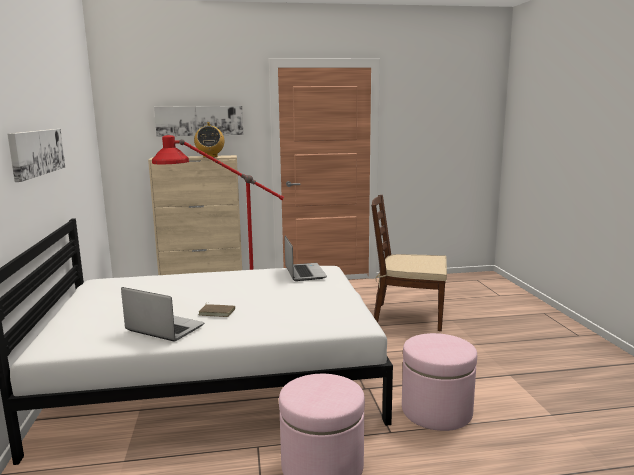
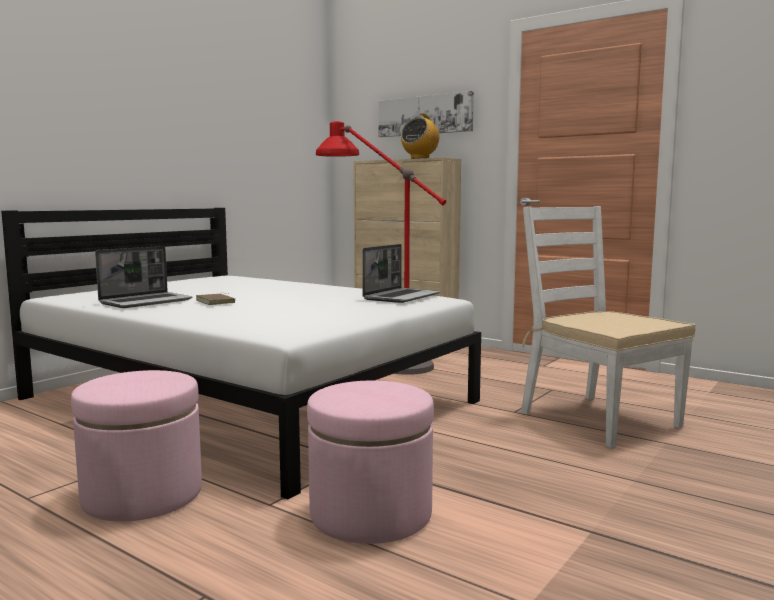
camera: 45 degrees right, 5 degrees down
picture [7,129,65,182] -> none
laptop [121,287,204,341] -> laptop turned 60 degrees clockwise [95,246,193,308]
brown chair [371,195,447,331] -> white chair [521,206,696,448]

